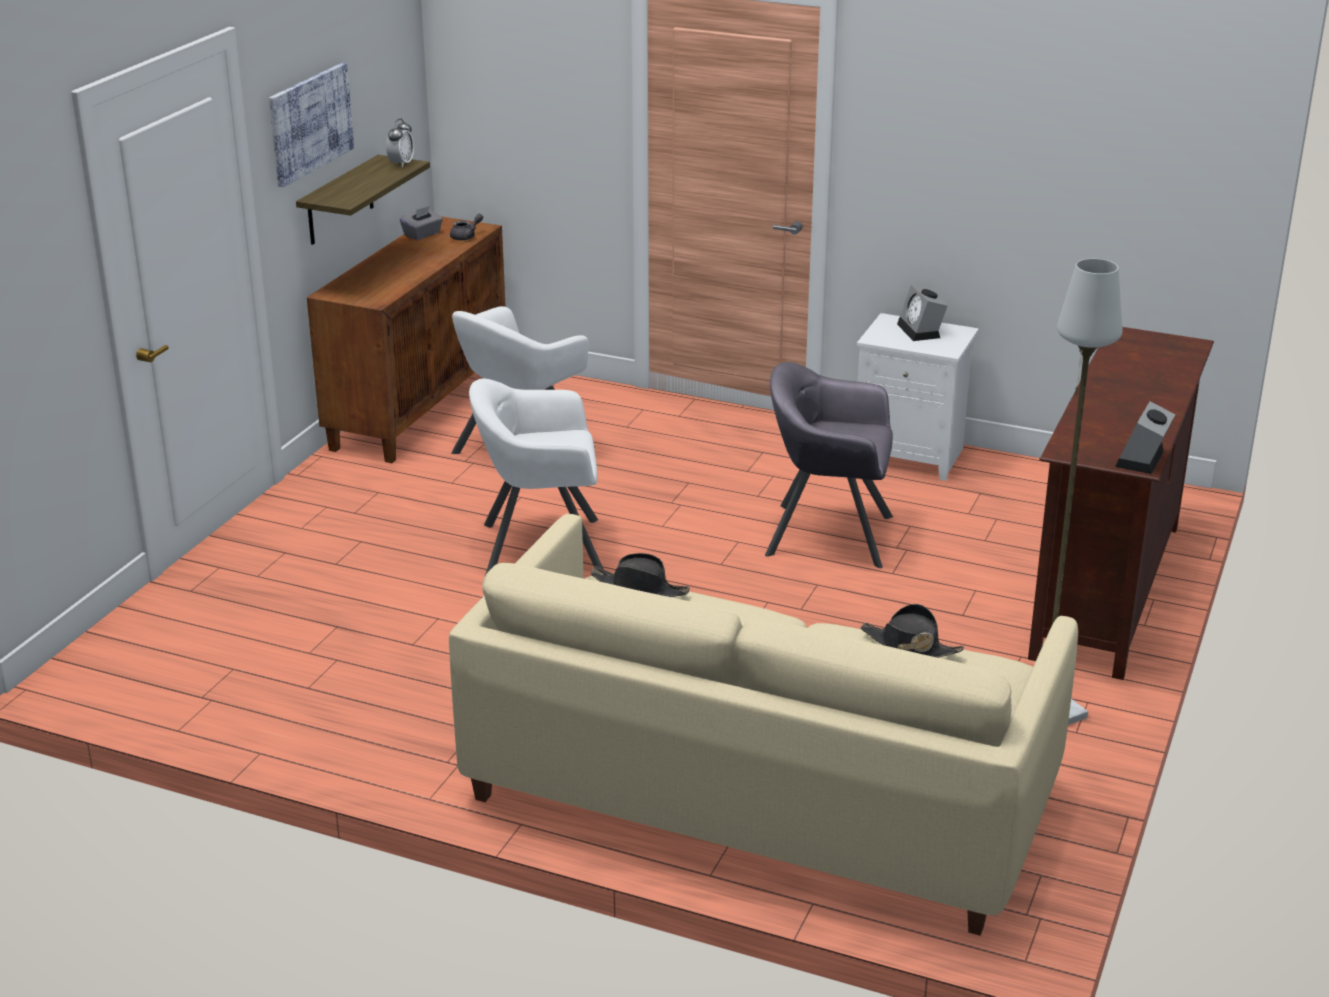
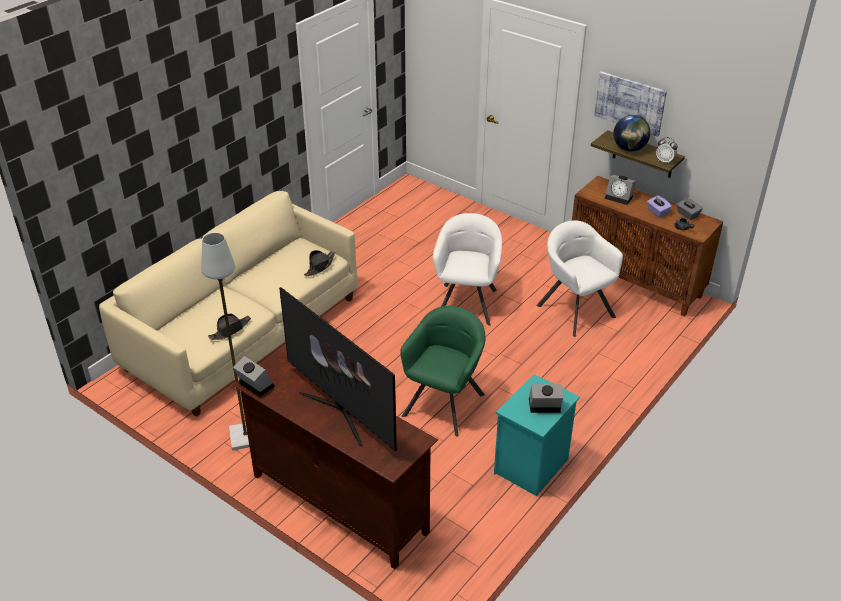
camera: 105 degrees right, 10 degrees up
grey armchair [765,362,893,568] -> green armchair [400,306,486,437]
white nightstand [857,313,979,481] -> turquoise nightstand [494,374,580,496]
none -> television [279,287,397,451]
none -> alarm clock [605,175,636,205]
none -> globe [613,115,650,151]
none -> purple tissue box [647,195,672,217]

